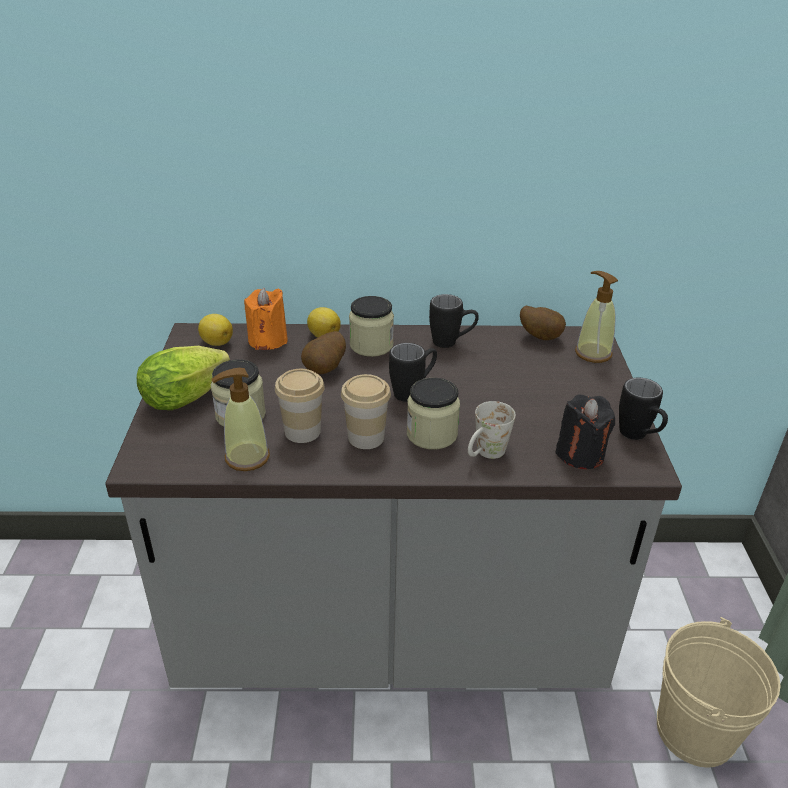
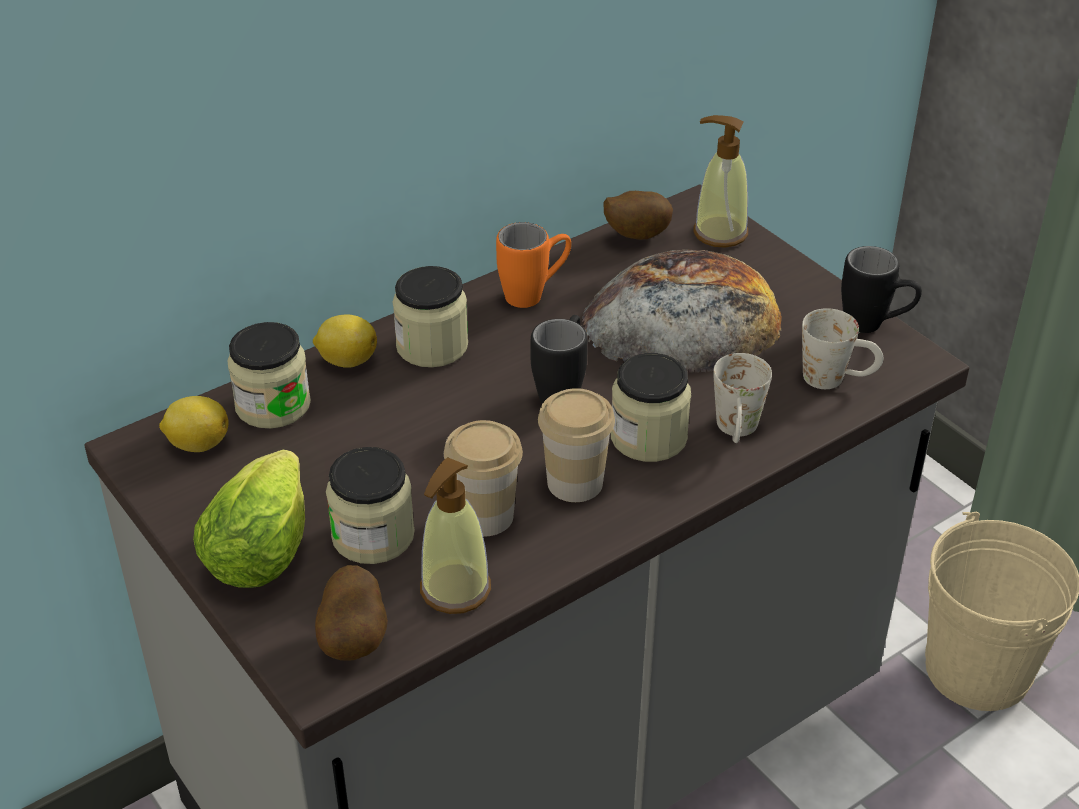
camera: 35 degrees left, 5 degrees up
orange candle [244,288,288,350] -> jar [227,322,311,429]
potato [301,331,346,374] -> potato moved to [315,565,388,660]
black mug [429,294,479,348] -> orange mug [496,222,571,308]
black candle [555,394,615,469] -> white mug [802,308,884,389]
none -> bread [582,250,782,373]

